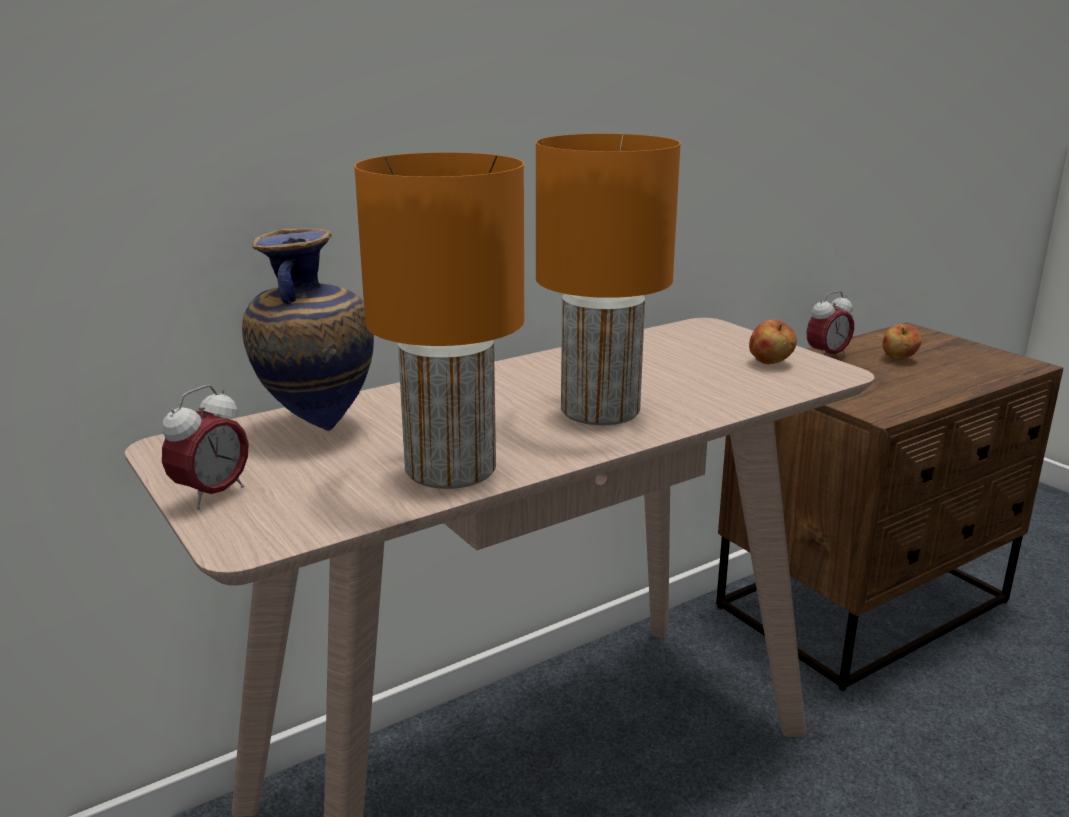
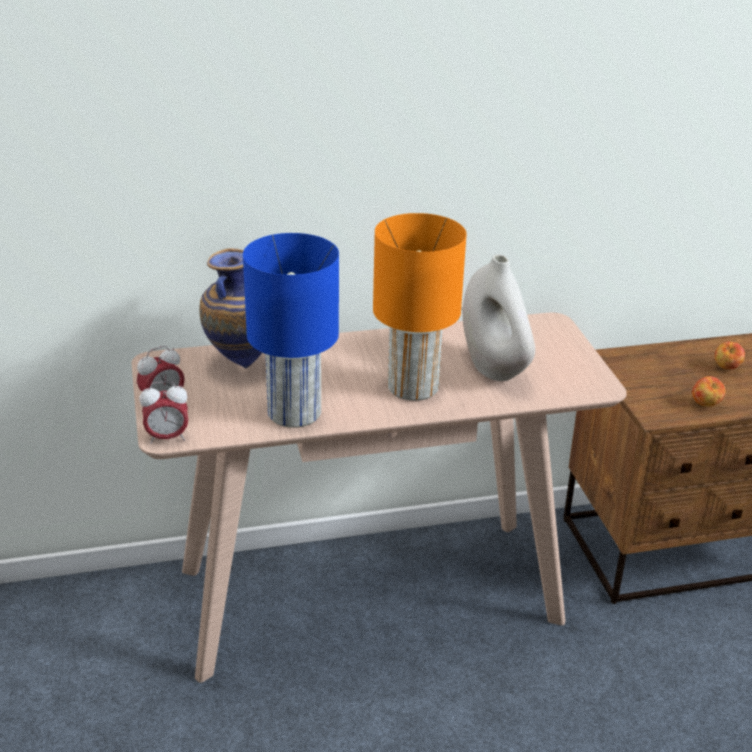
camera: 20 degrees right, 10 degrees up
orange table lamp [354,152,524,489] -> blue table lamp [243,233,339,428]
apple [749,319,797,364] -> apple moved to [692,376,725,407]
alarm clock [807,291,854,356] -> alarm clock moved to [139,381,188,444]
none -> white vase [463,254,535,381]

